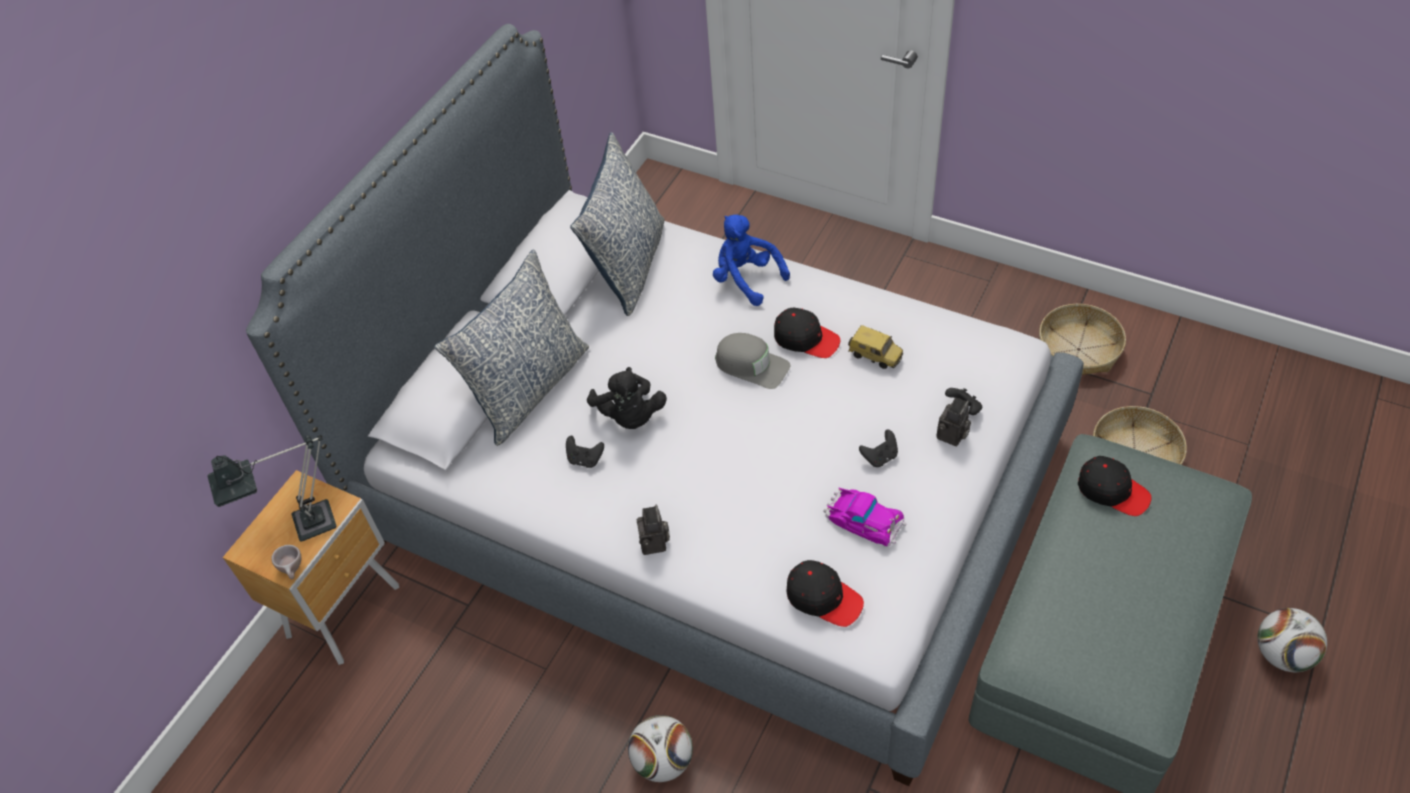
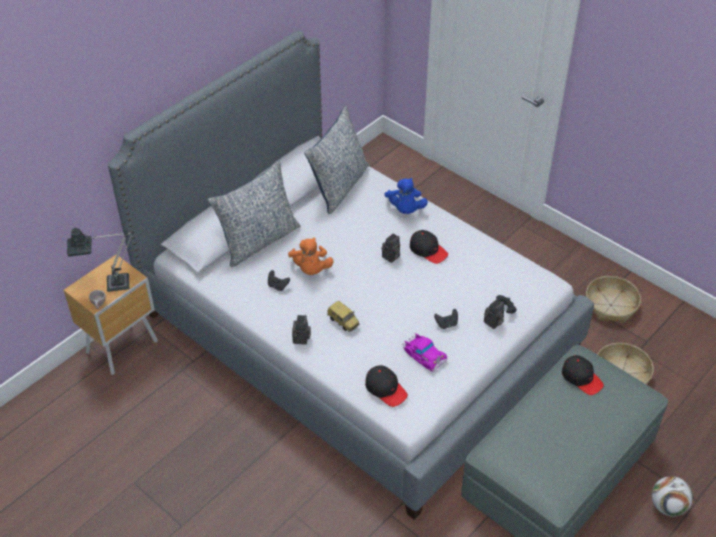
camera: 10 degrees right, 5 degrees down
black plush toy [587,367,667,429] -> orange plush toy [288,238,334,275]
football [628,715,693,782] -> none
blue plush toy [713,214,790,306] -> blue plush toy turned 150 degrees counterclockwise [384,178,428,214]
grey cap [715,333,790,389] -> camera [381,233,400,263]
toy car [848,325,903,369] -> toy car moved to [327,301,360,332]

